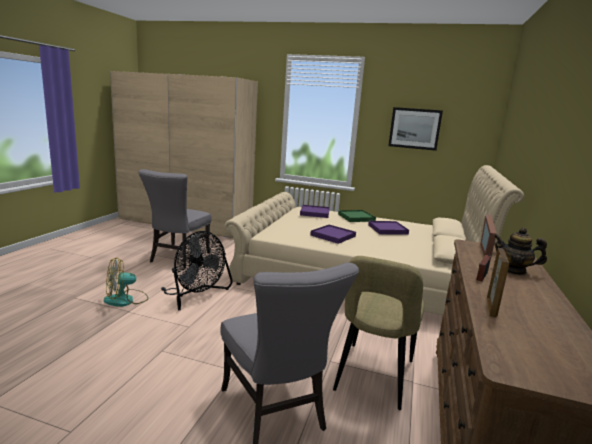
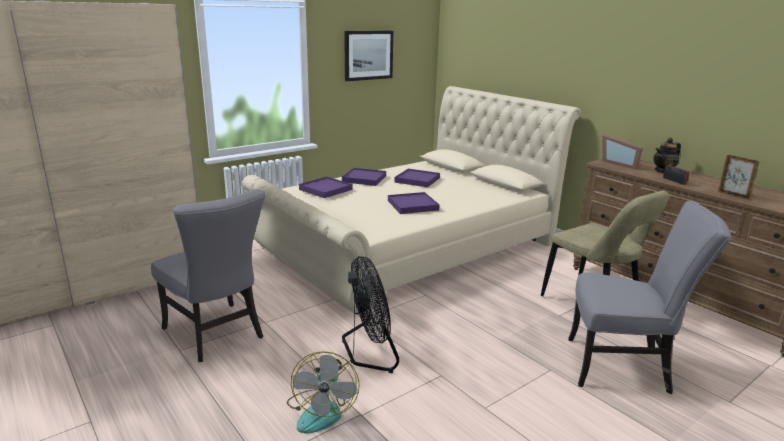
camera: 55 degrees left, 5 degrees up
green tray [338,210,376,222] -> purple tray [342,168,386,186]

